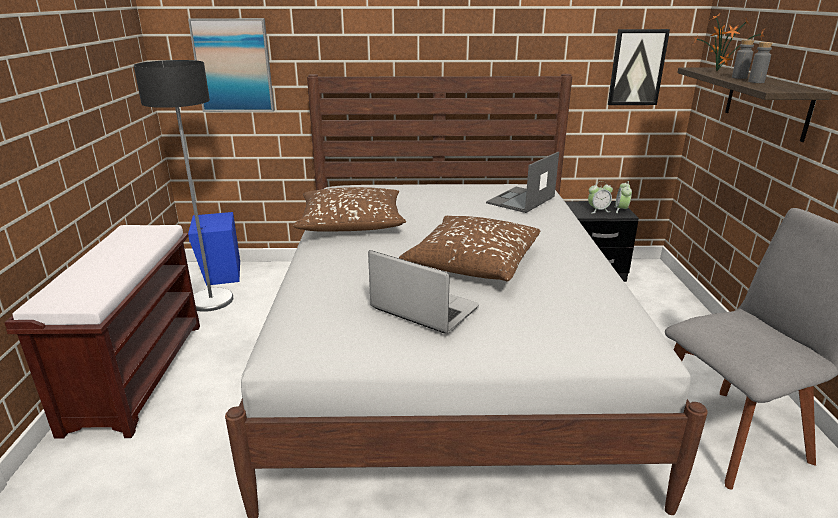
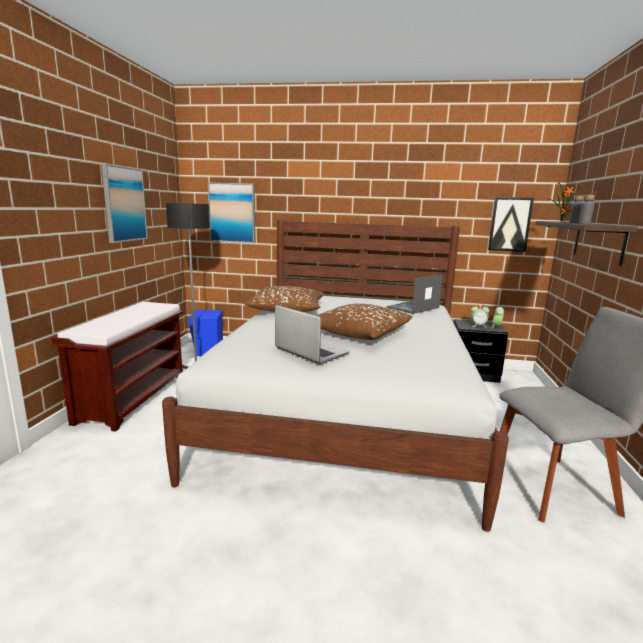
camera: 10 degrees right, 10 degrees down
none -> picture [101,164,148,243]

